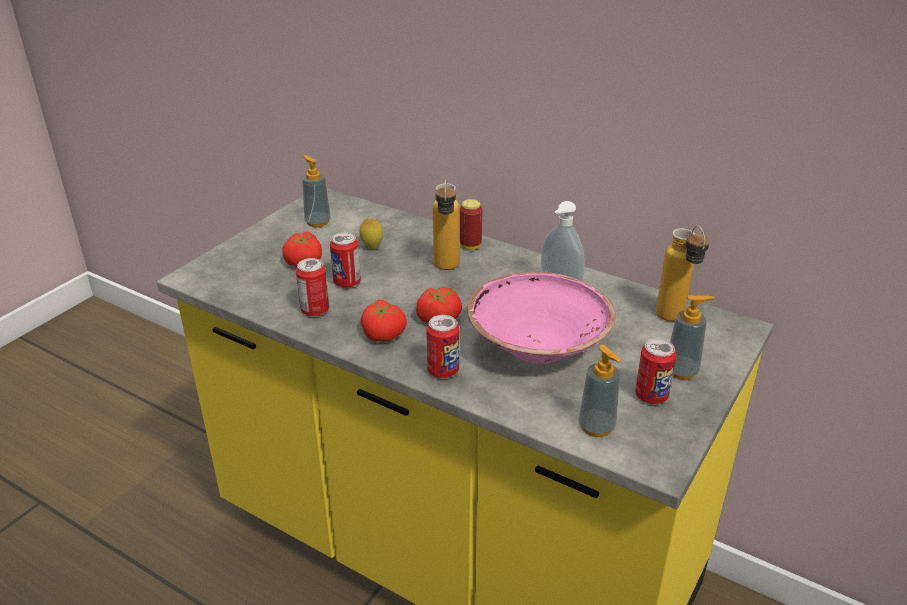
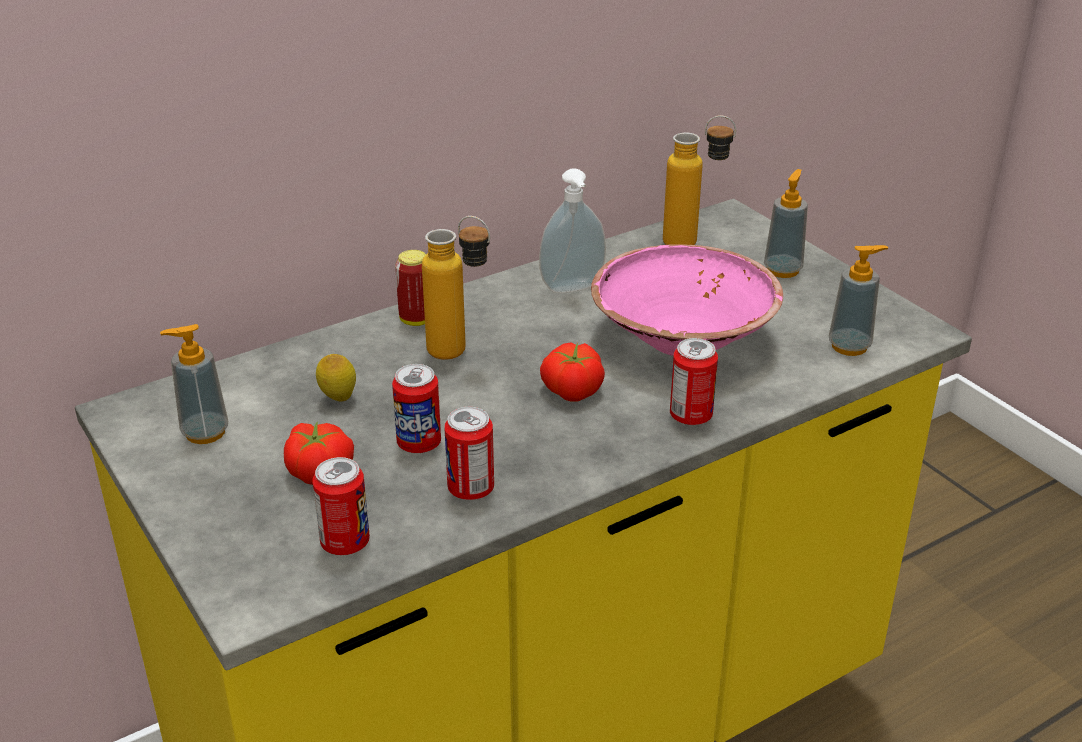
camera: 65 degrees left, 0 degrees up
tomato [360,300,407,342] -> none
can [635,338,676,404] -> can moved to [312,457,370,555]

